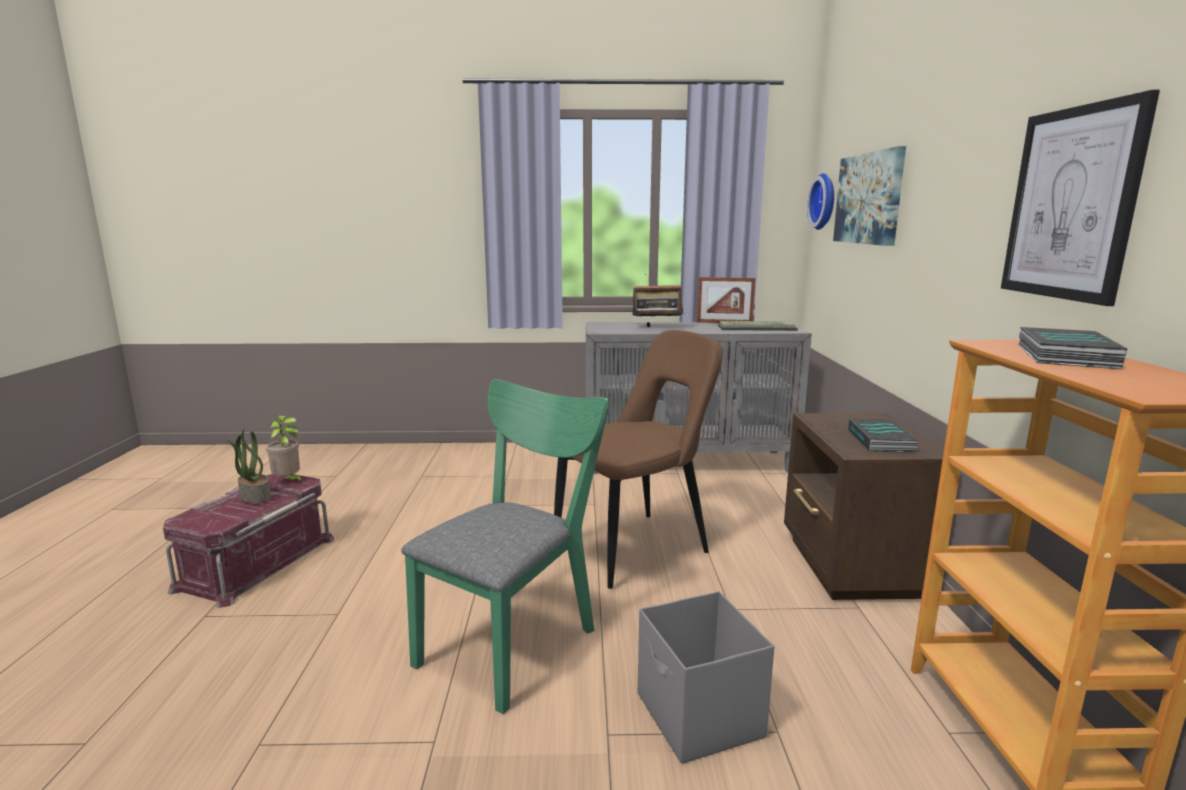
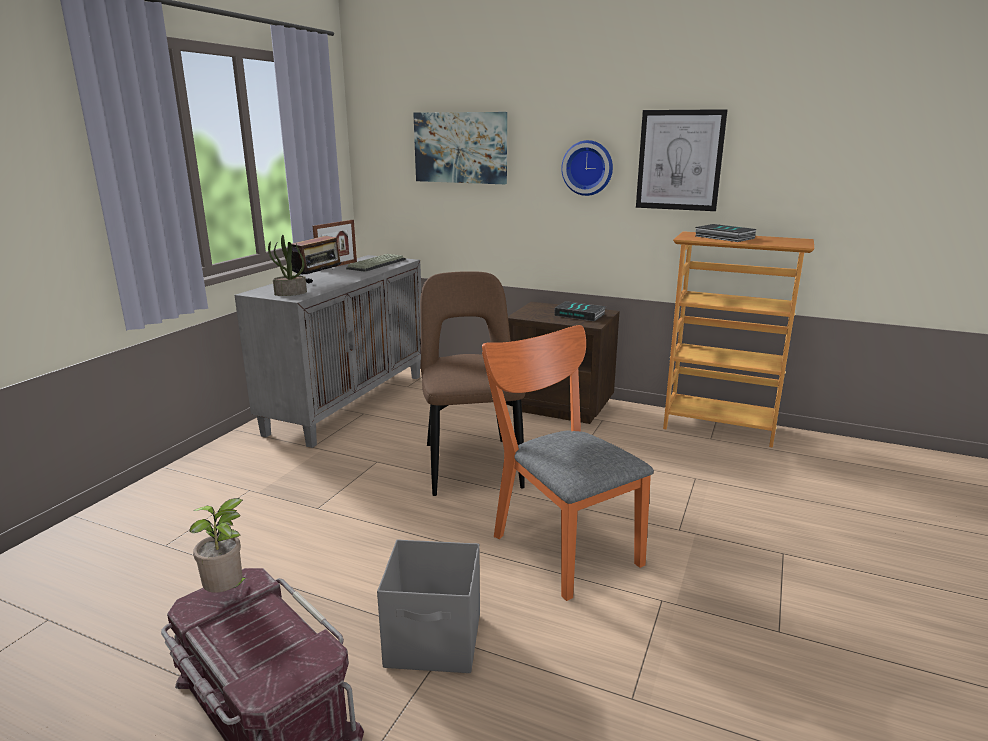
camera: 65 degrees left, 5 degrees up
potted plant [226,429,271,504] -> potted plant moved to [268,235,307,296]
green chair [401,379,608,714] -> orange chair [482,325,654,601]
grey storage box [638,591,774,764] -> grey storage box moved to [377,539,480,673]
wall clock [807,173,834,230] -> wall clock moved to [561,140,613,196]

